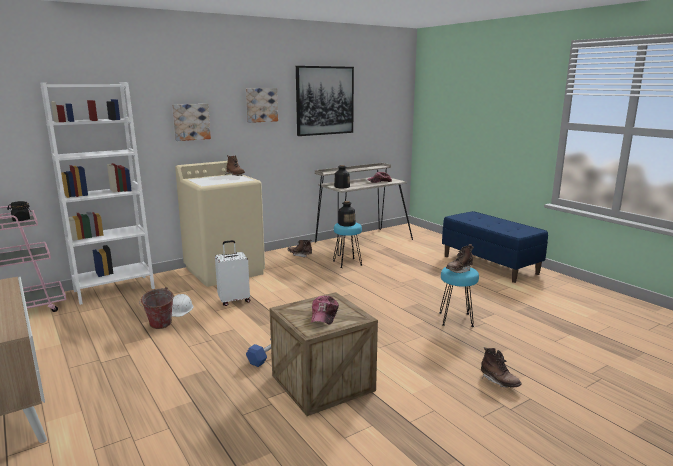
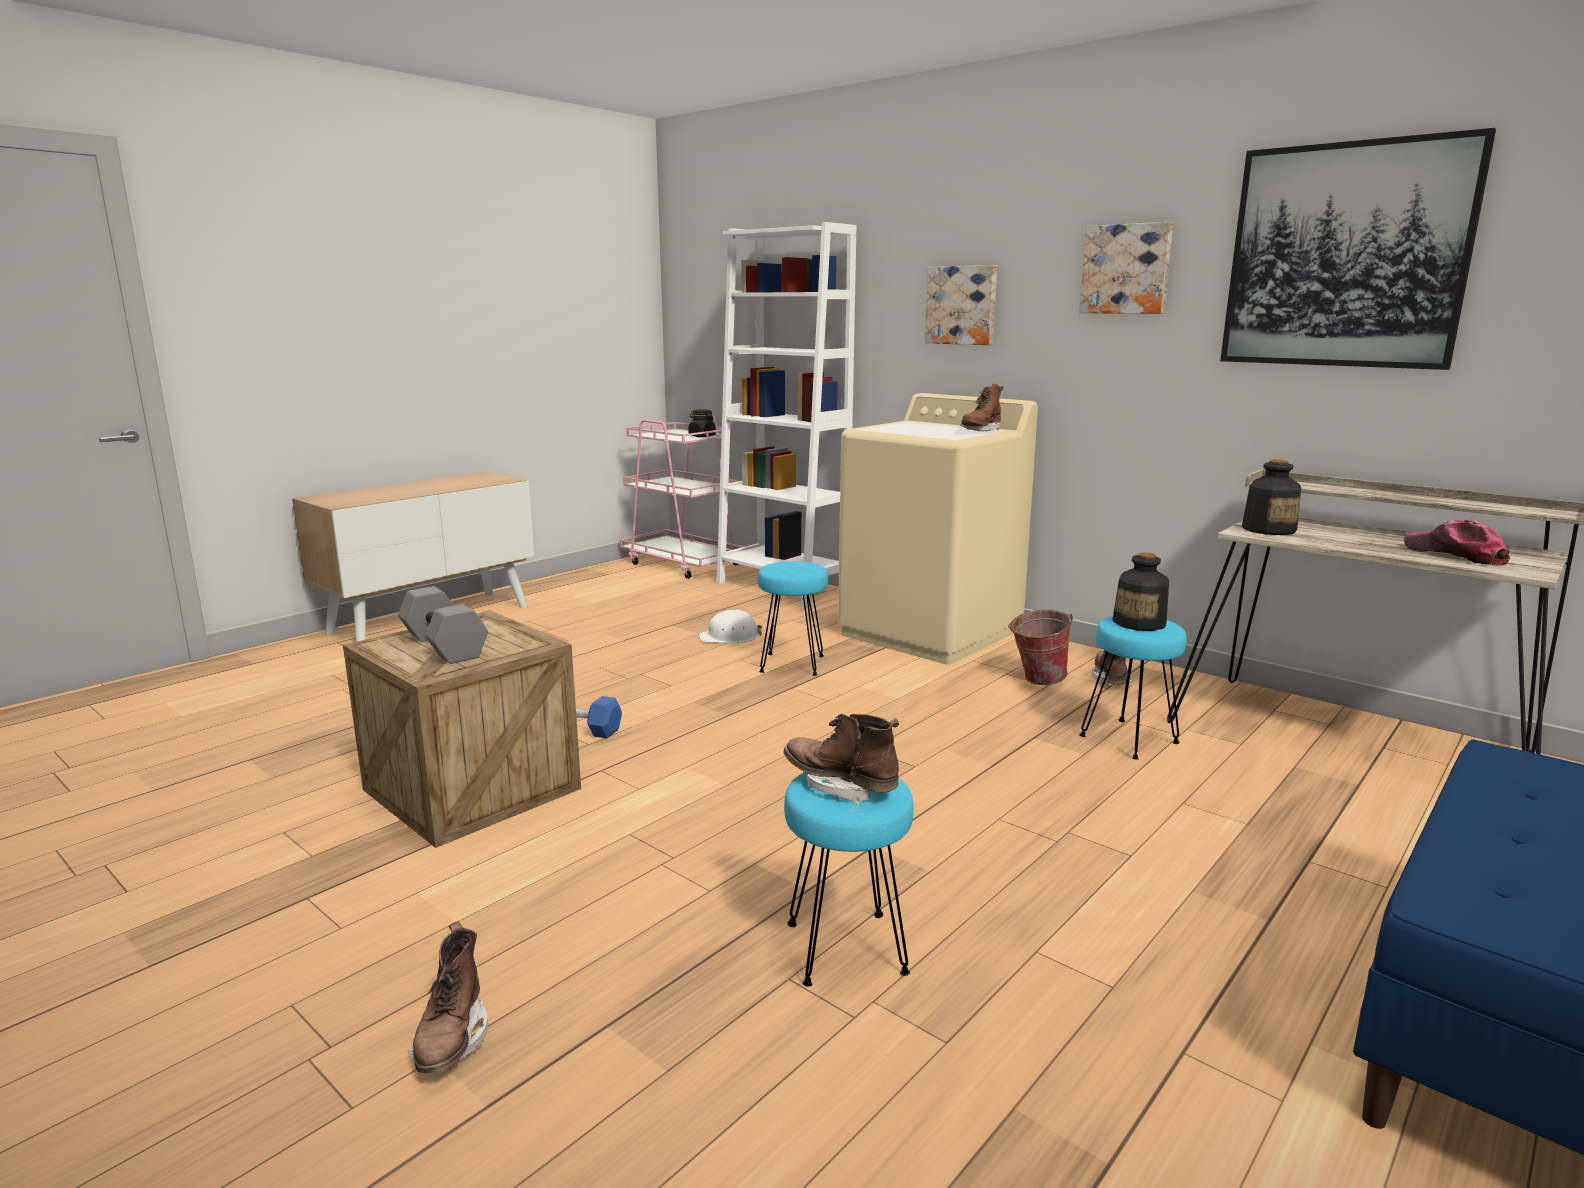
camera: 75 degrees right, 0 degrees up
bucket [139,287,174,329] -> bucket moved to [1008,610,1073,685]
white suitcase [215,240,251,306] -> turquoise stool [758,561,828,676]
cap [311,296,339,325] -> grey dumbbell [398,586,488,664]
brown boot [481,347,522,388] -> brown boot turned 45 degrees counterclockwise [408,921,488,1073]

